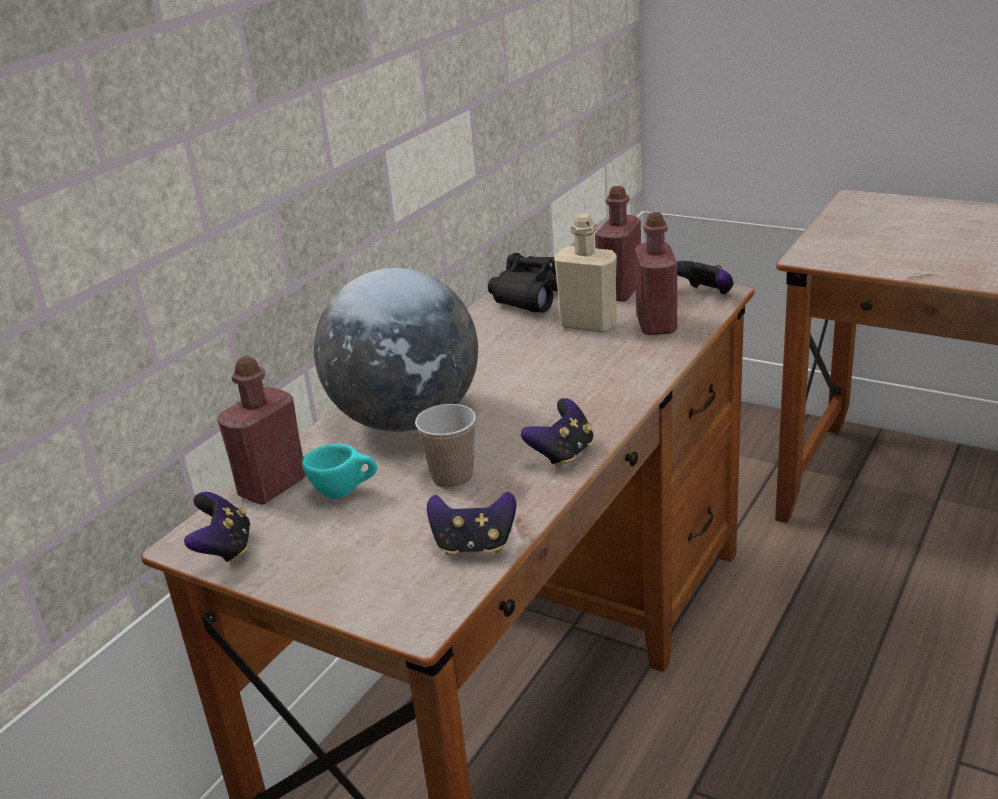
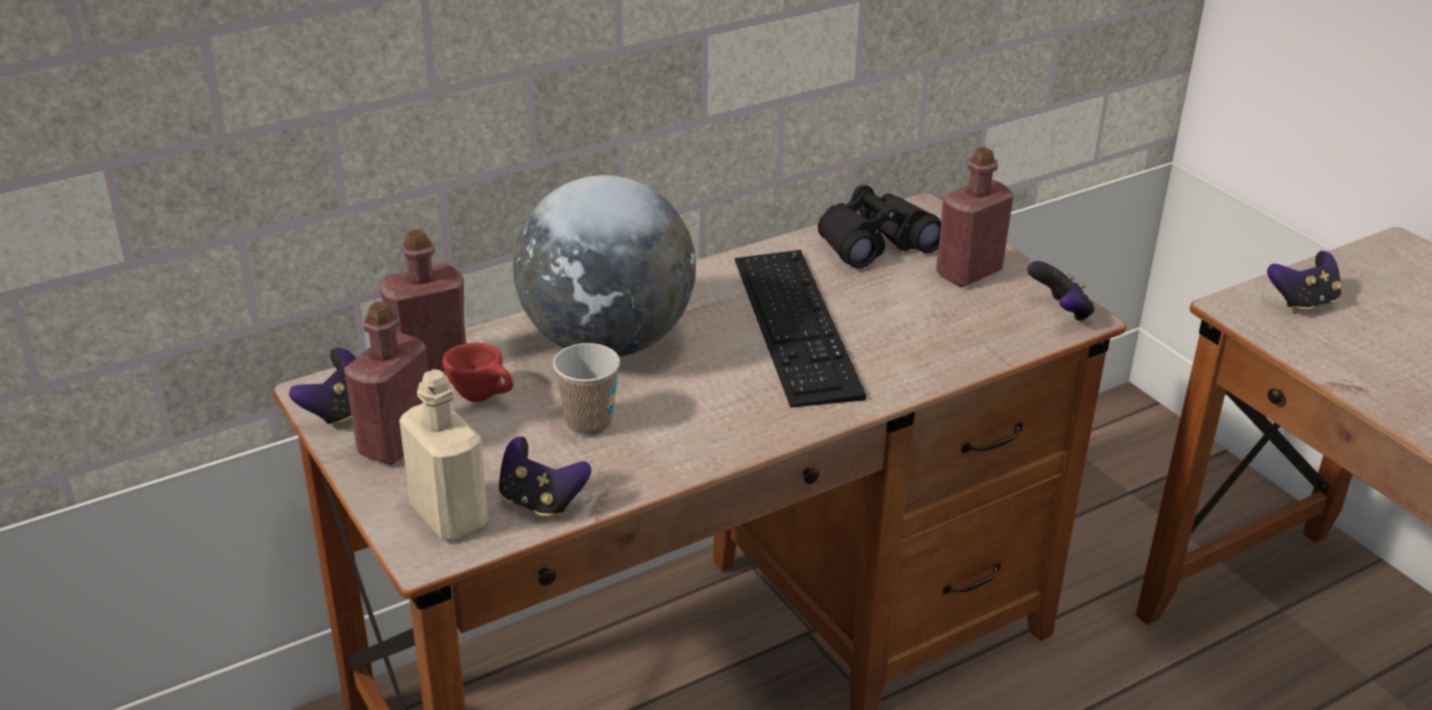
camera: 25 degrees right, 5 degrees up
turquoise cup [302,444,377,499] -> red cup [442,343,514,402]
game controller [521,398,594,468] -> game controller moved to [1267,251,1342,313]
beige bottle [554,214,617,333] -> beige bottle moved to [399,369,488,540]
red bottle [635,212,677,335] -> red bottle moved to [344,301,428,465]
none -> keyboard [735,250,866,407]

